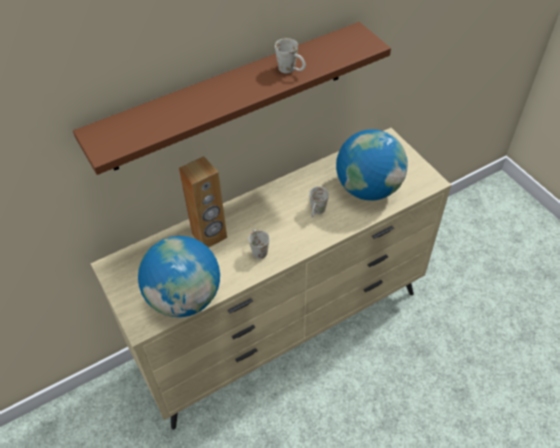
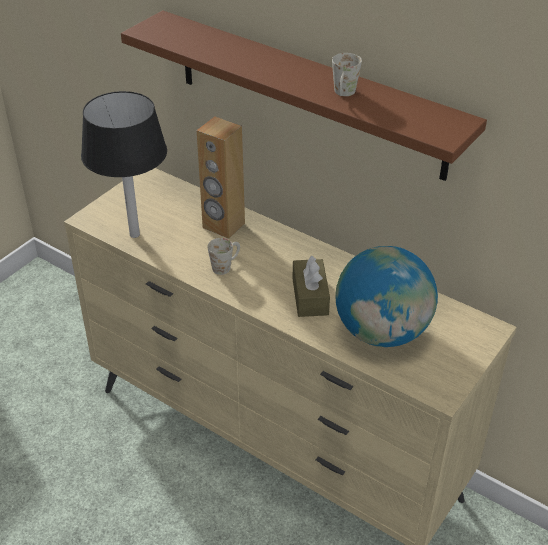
camera: 65 degrees right, 10 degrees down
globe [138,236,220,317] -> black table lamp [81,91,167,238]
white mug [309,186,329,217] -> brown tissue box [292,255,330,317]

